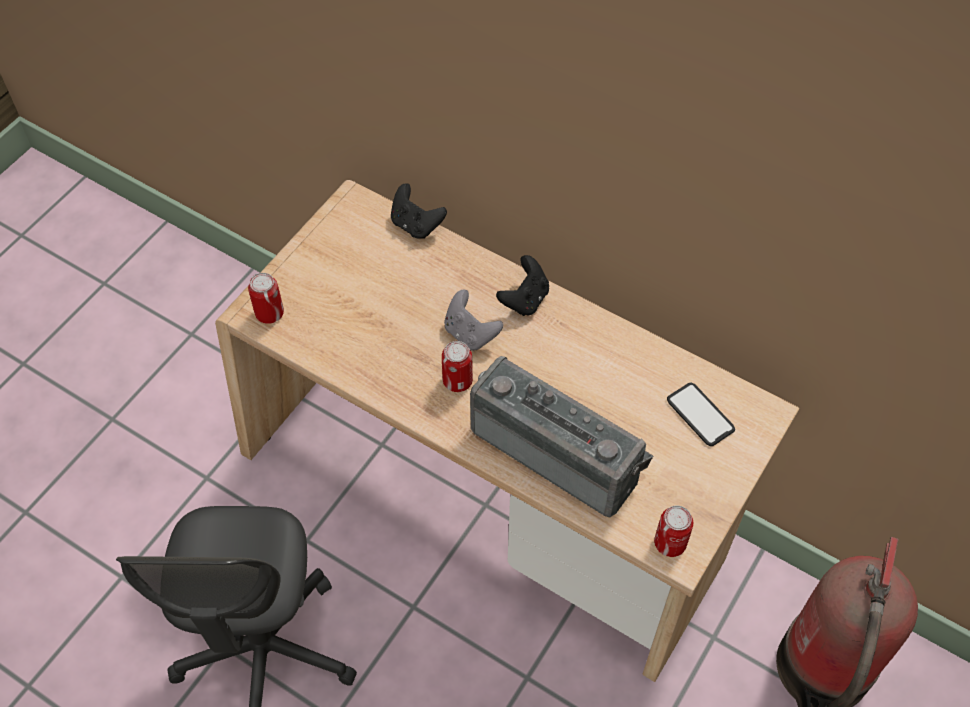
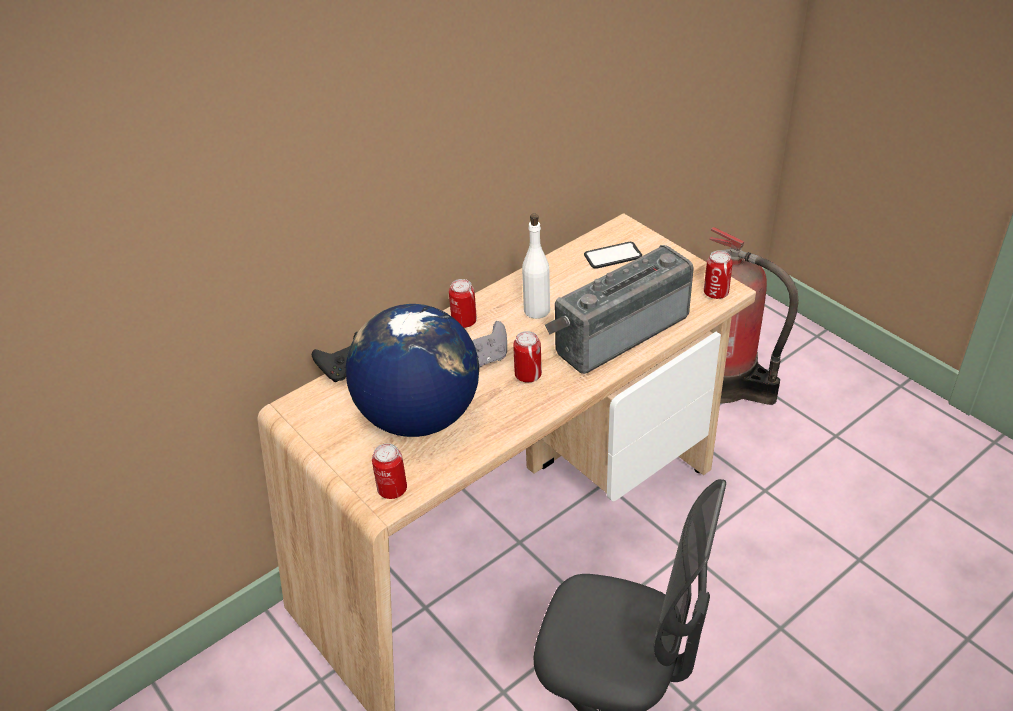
camera: 70 degrees left, 15 degrees down
black game controller [496,255,549,316] -> can [449,279,477,328]
none -> globe [346,304,479,437]
none -> white bottle [522,213,550,319]

